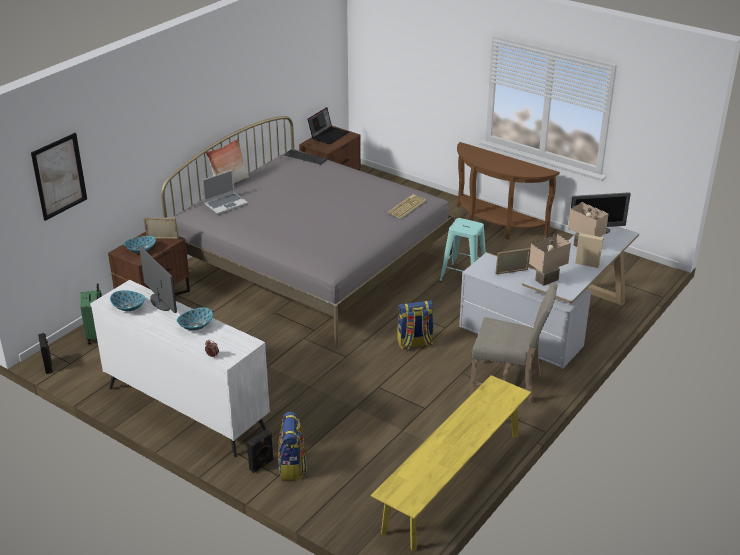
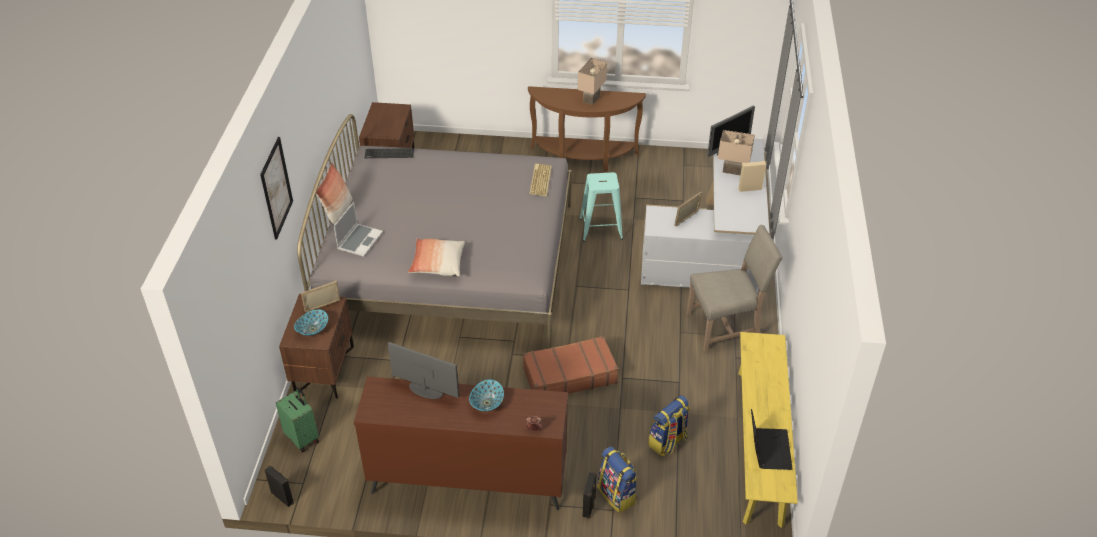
camera: 30 degrees left, 10 degrees up
picture [31,133,87,221] -> picture moved to [260,137,293,240]
white dresser [90,280,270,457] -> brown dresser [354,377,568,510]
bowl [110,290,146,311] -> none
laptop [307,107,348,144] -> laptop moved to [751,409,793,470]
backpack [397,300,434,349] -> backpack moved to [648,395,690,456]
beige table lamp [529,234,571,286] -> beige table lamp moved to [578,58,607,105]
none -> pillow [408,239,465,276]
none -> brown suitcase [523,336,618,394]

